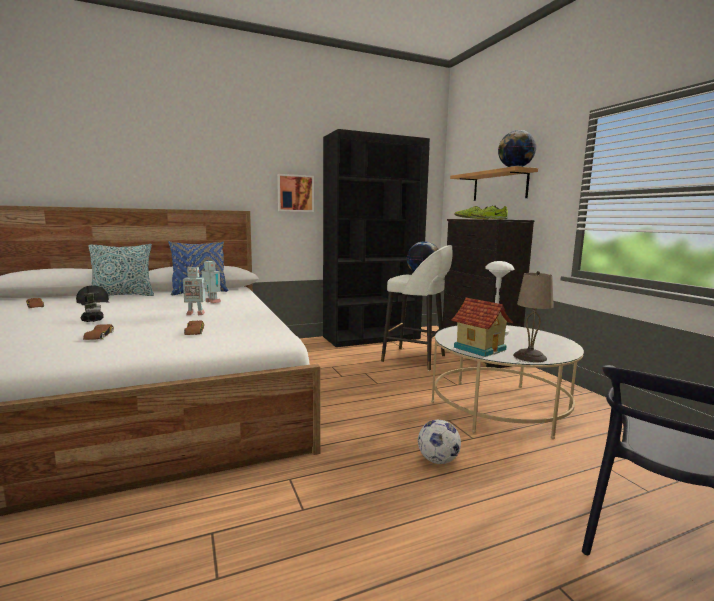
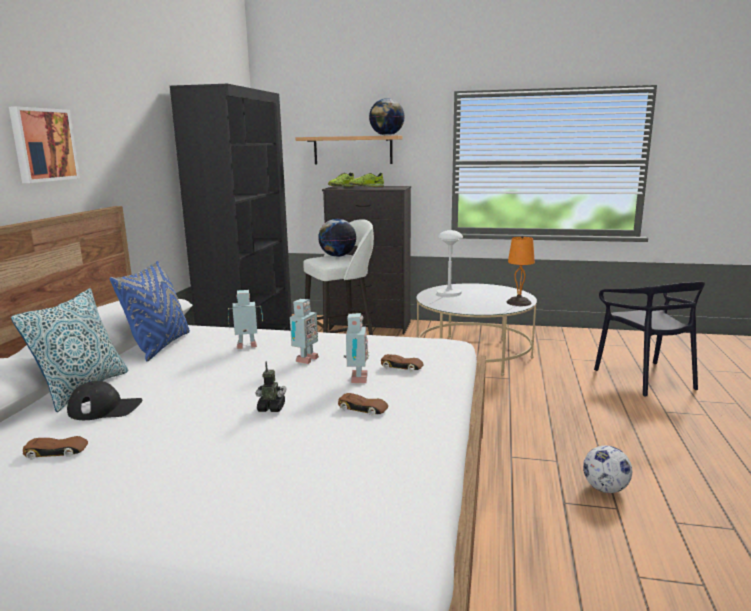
camera: 55 degrees left, 5 degrees up
picture [277,174,314,212] -> picture moved to [9,106,80,183]
football [418,420,461,464] -> football moved to [583,446,632,493]
toy house [451,298,513,357] -> none
beige table lamp [513,271,554,362] -> orange table lamp [507,236,535,306]
none -> toy robot [344,313,369,383]

